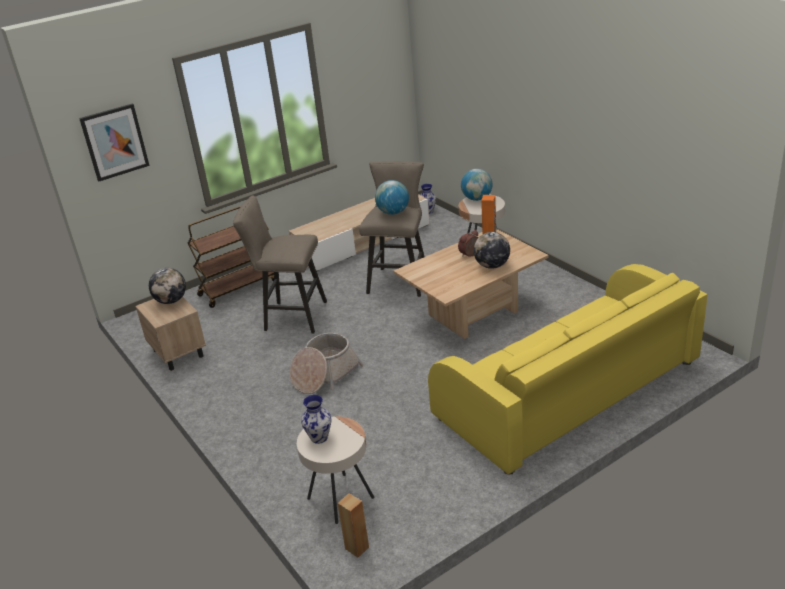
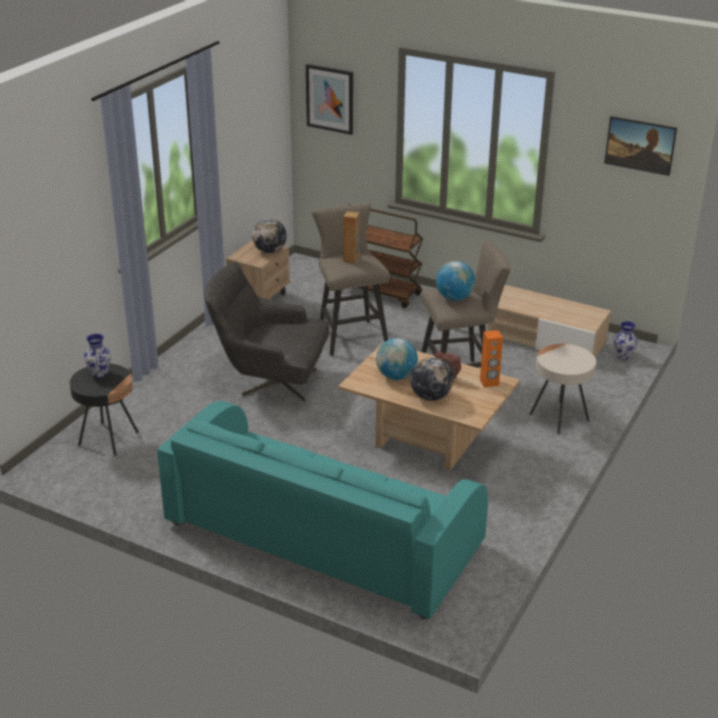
camera: 60 degrees right, 0 degrees up
basket [290,333,364,394] -> grey armchair [204,261,329,402]
beige side table [297,416,374,524] -> black side table [70,364,139,456]
brown speaker [338,493,369,558] -> brown speaker moved to [343,211,359,264]
yellow sofa [428,264,707,475] -> turquoise sofa [157,401,488,619]
globe [461,169,493,201] -> globe moved to [376,338,418,380]
none -> picture [604,116,677,176]

